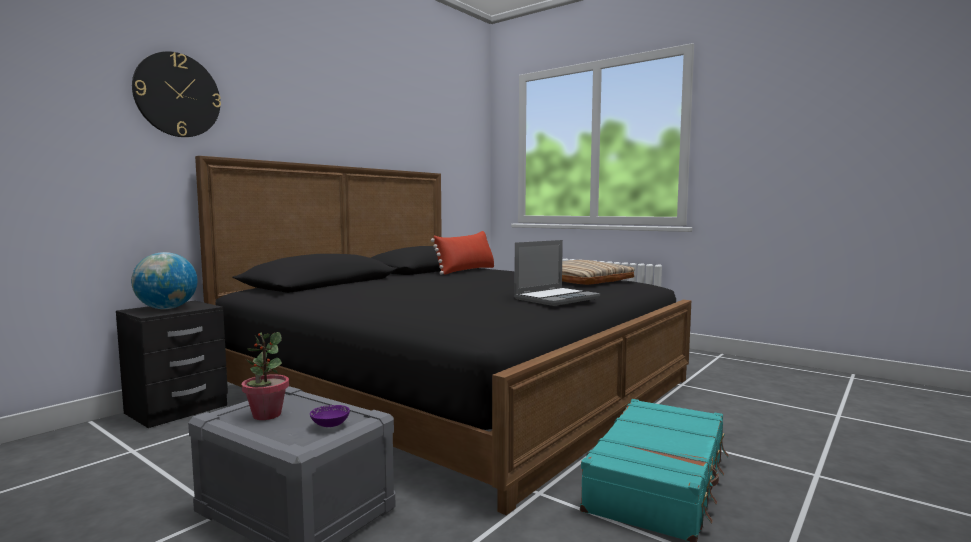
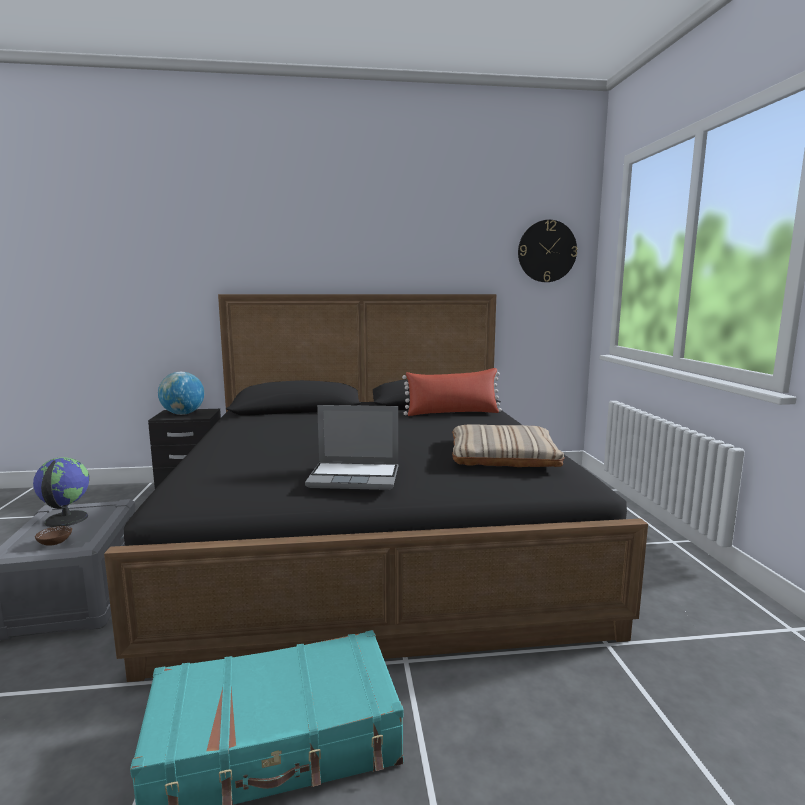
camera: 45 degrees right, 5 degrees up
wall clock [132,51,221,137] -> wall clock moved to [518,220,577,282]
potted plant [242,332,289,420] -> globe [33,457,90,527]
purple bowl [310,405,350,427] -> brown bowl [35,526,72,546]

